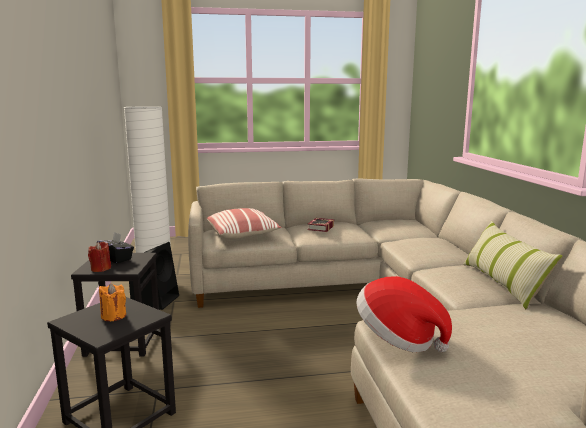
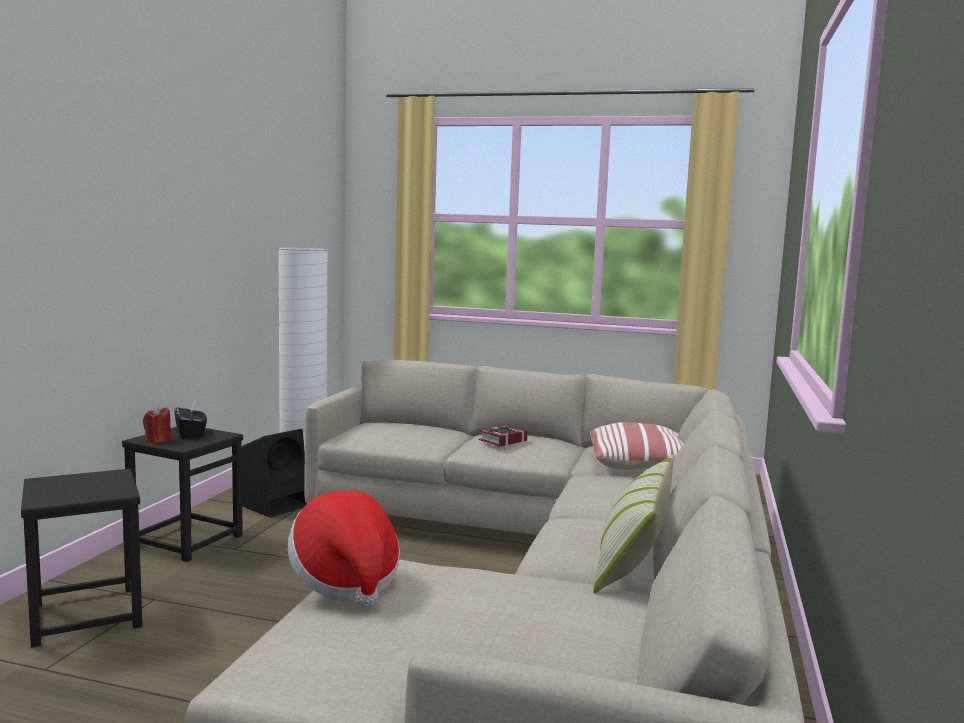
camera: 25 degrees right, 5 degrees down
orange candle [99,283,126,321] -> none
pillow [207,208,282,239] -> pillow moved to [590,422,684,469]

